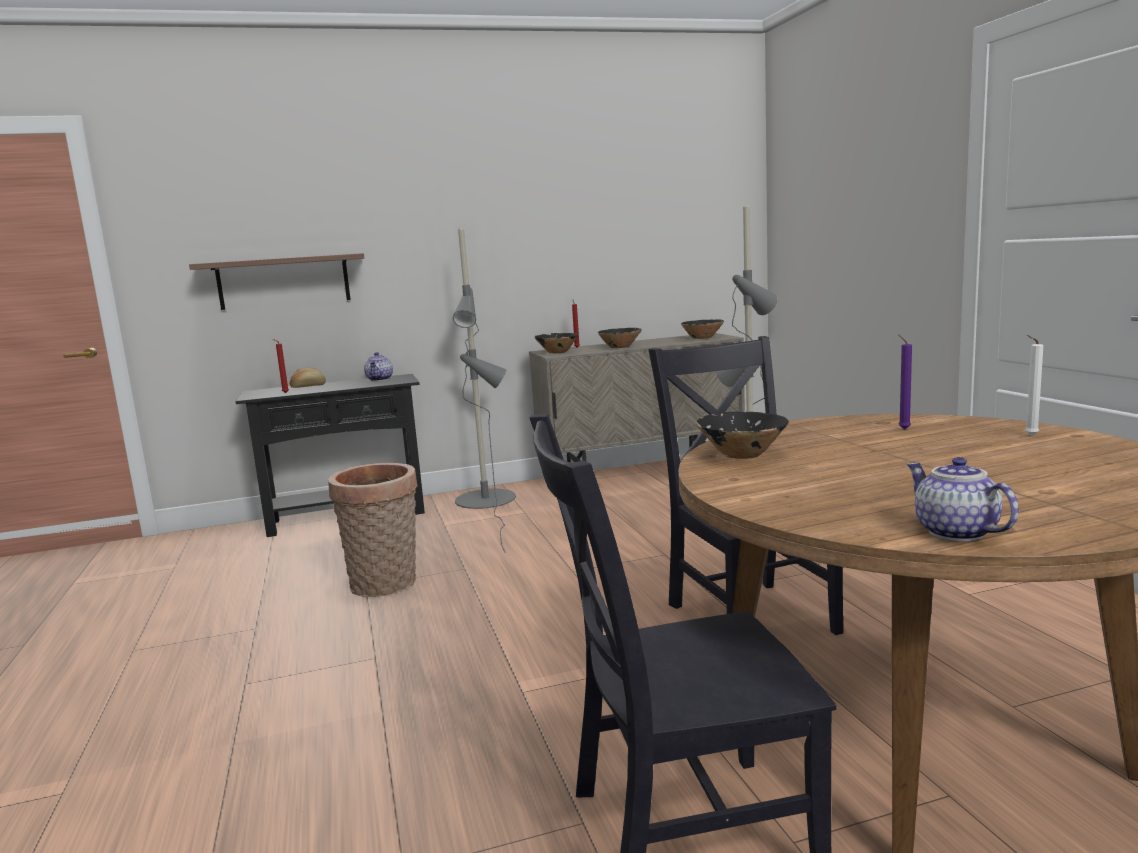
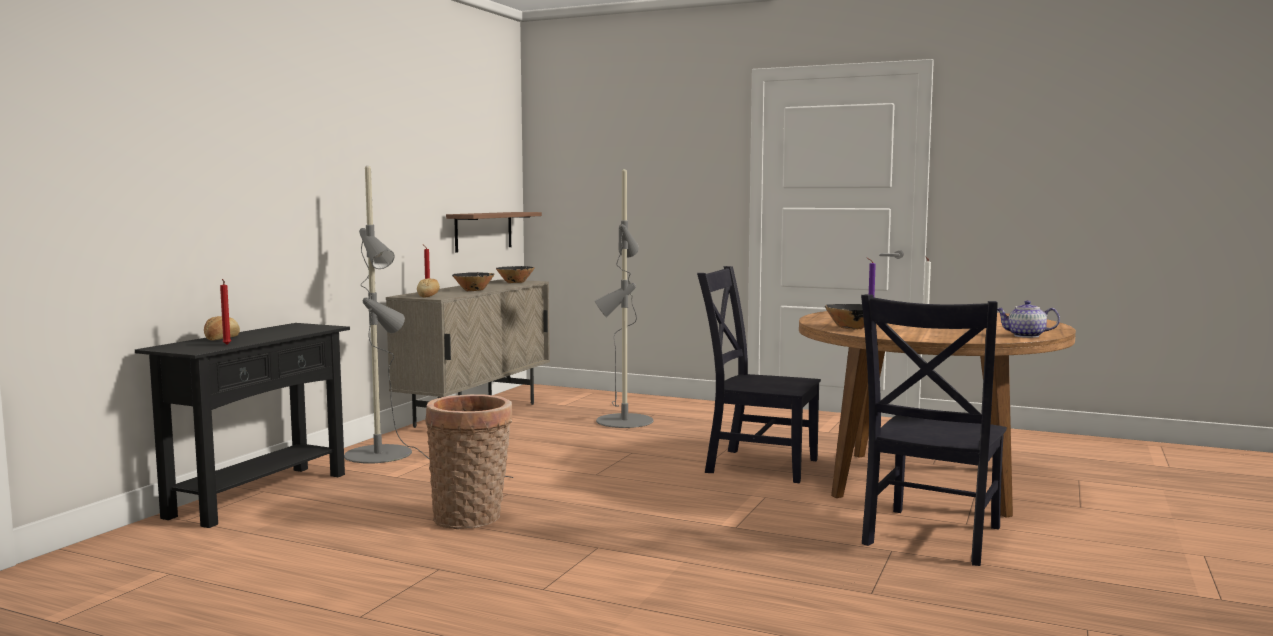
camera: 50 degrees left, 5 degrees down
shelf [189,253,364,310] -> shelf moved to [446,212,542,253]
teapot [364,352,393,381] -> none
black bowl [534,333,578,353] -> bread [417,278,440,298]

